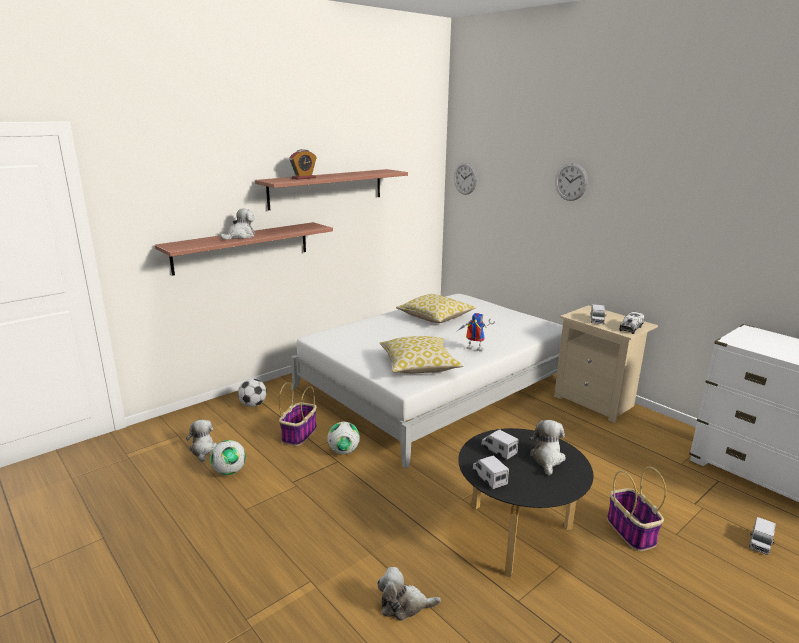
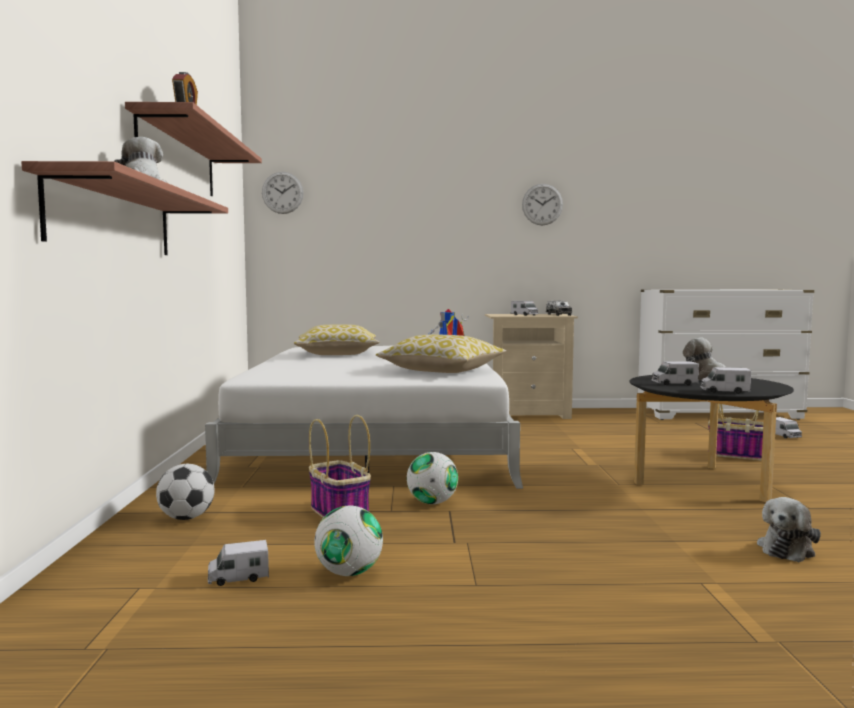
camera: 50 degrees left, 15 degrees down
plush toy [186,420,217,462] -> toy truck [208,540,269,586]
wall clock [555,163,588,201] -> wall clock moved to [522,184,563,225]

